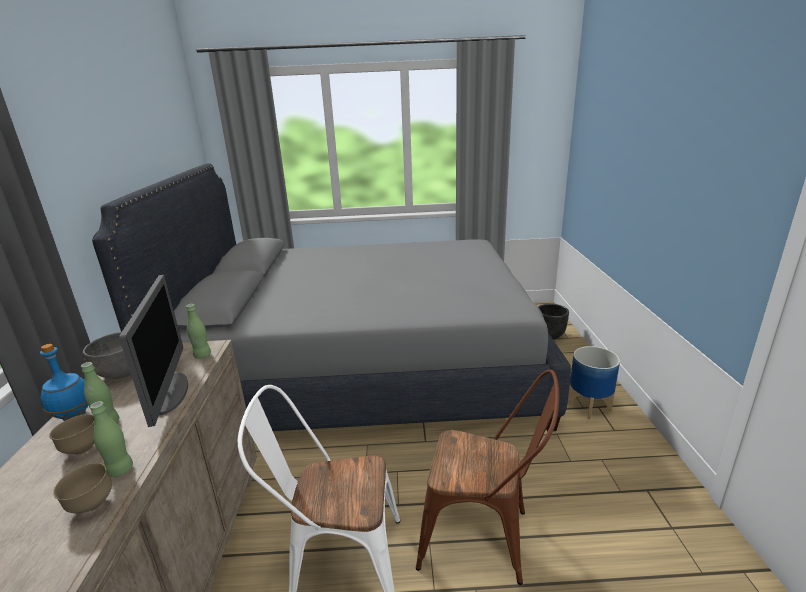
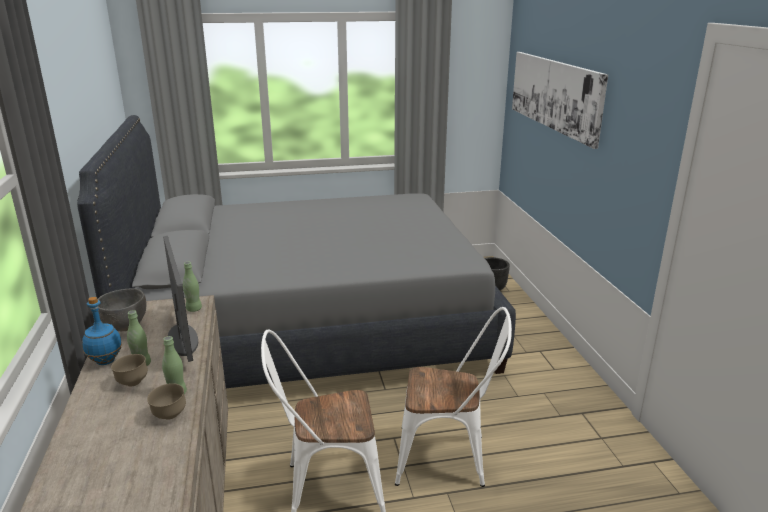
camera: 10 degrees left, 0 degrees up
brown chair [416,369,559,585] -> white chair [395,307,512,487]
planter [567,346,620,420] -> none
none -> picture [512,52,608,149]

